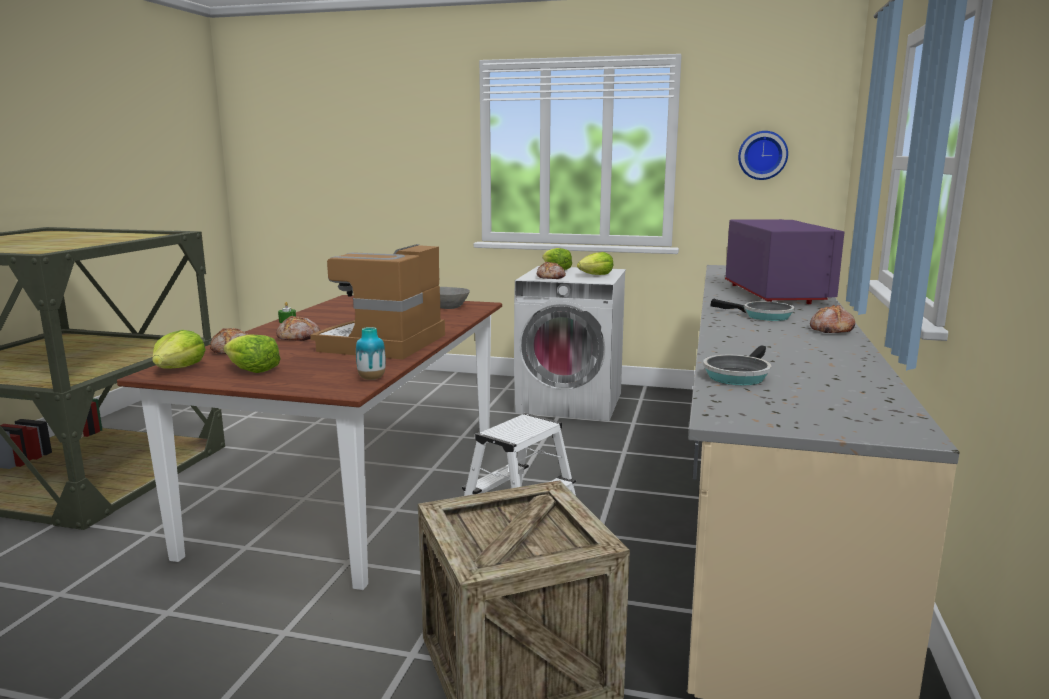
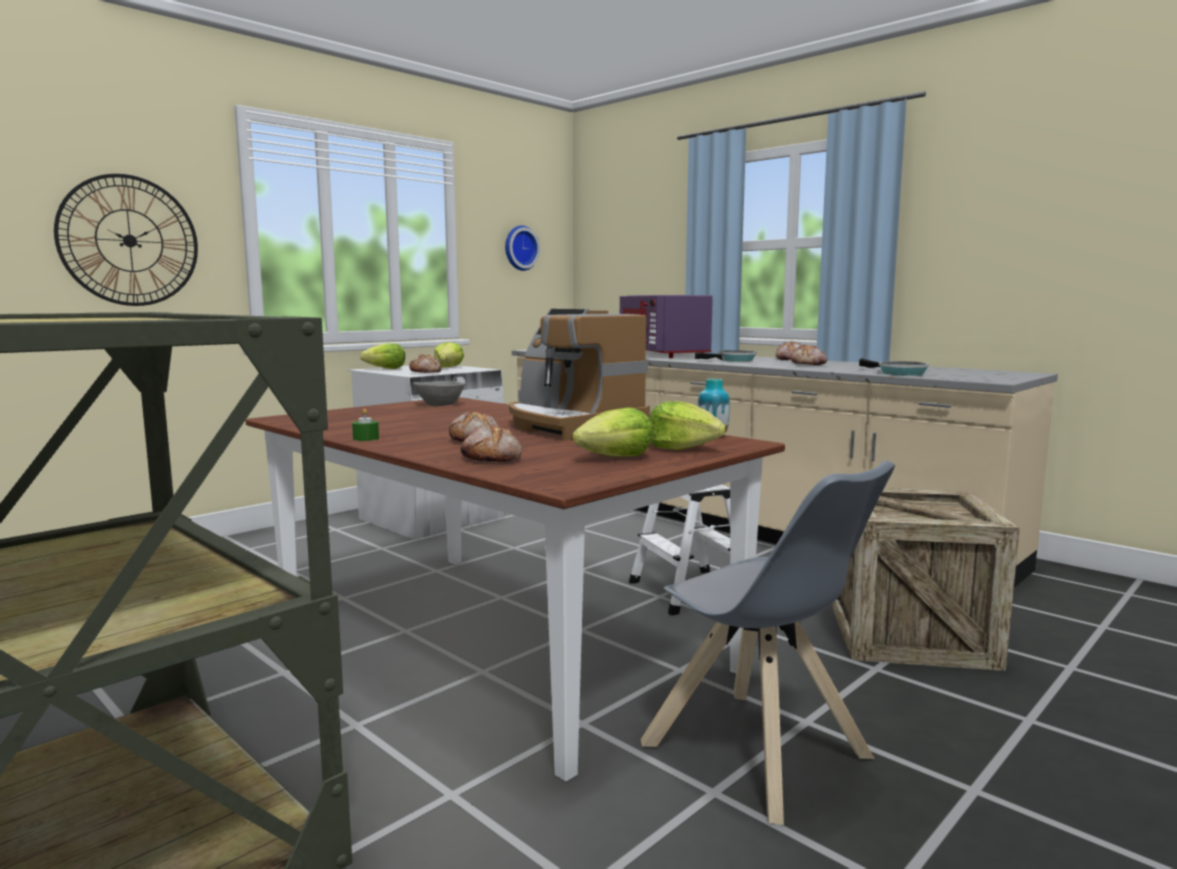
camera: 60 degrees left, 5 degrees down
lettuce [152,330,206,369] -> lettuce moved to [649,401,725,450]
purple microwave [725,219,844,304] -> purple microwave turned 135 degrees counterclockwise [620,295,713,358]
none -> wall clock [54,174,198,306]
none -> grey chair [641,460,895,825]
none -> bread [791,344,827,365]

